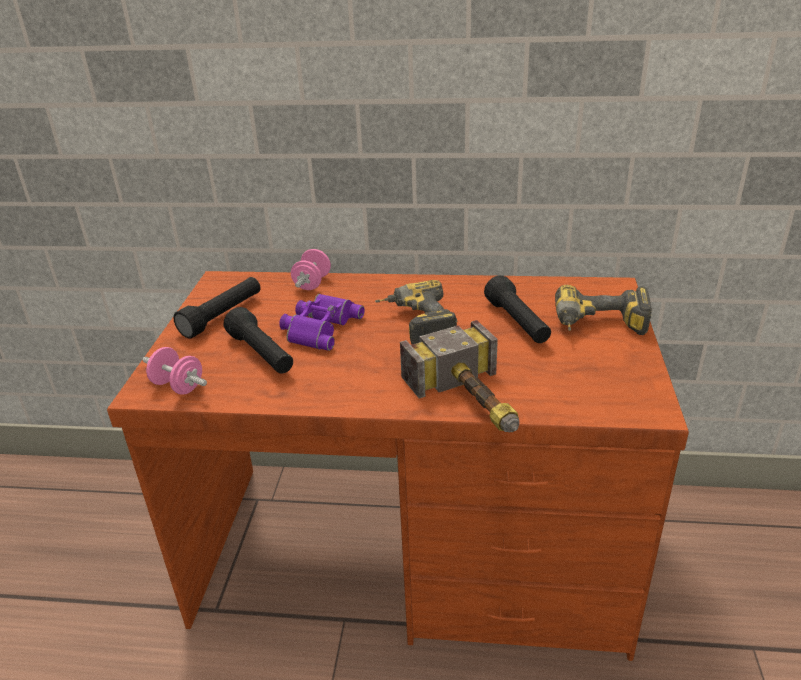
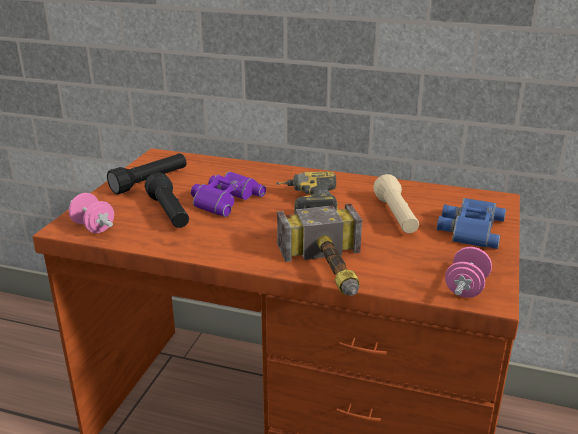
camera: 10 degrees right, 5 degrees down
pink dumbbell [291,249,331,290] -> pink dumbbell moved to [445,247,492,298]
black flashlight [484,276,551,343] -> beige flashlight [373,174,419,233]
power drill [555,285,652,335] -> blue binoculars [437,198,506,249]

